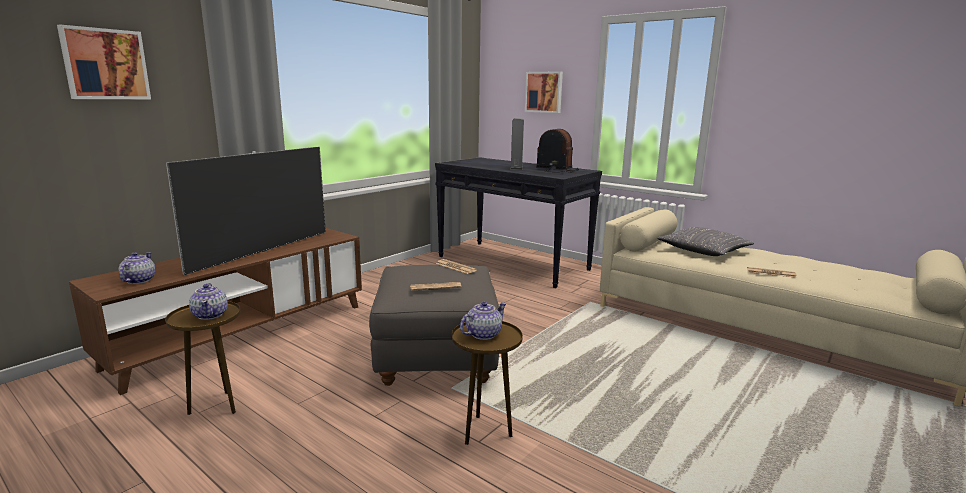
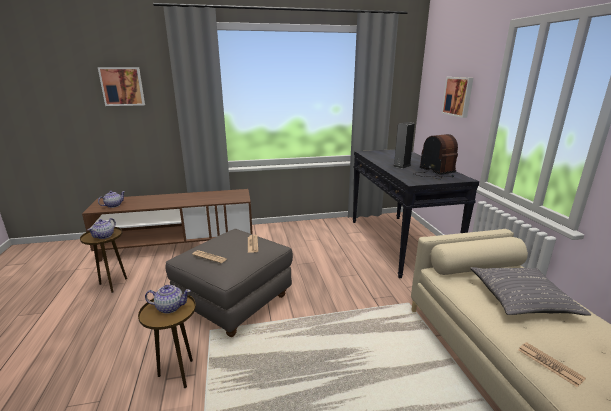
camera: 40 degrees right, 5 degrees up
television [166,147,326,275] -> none

